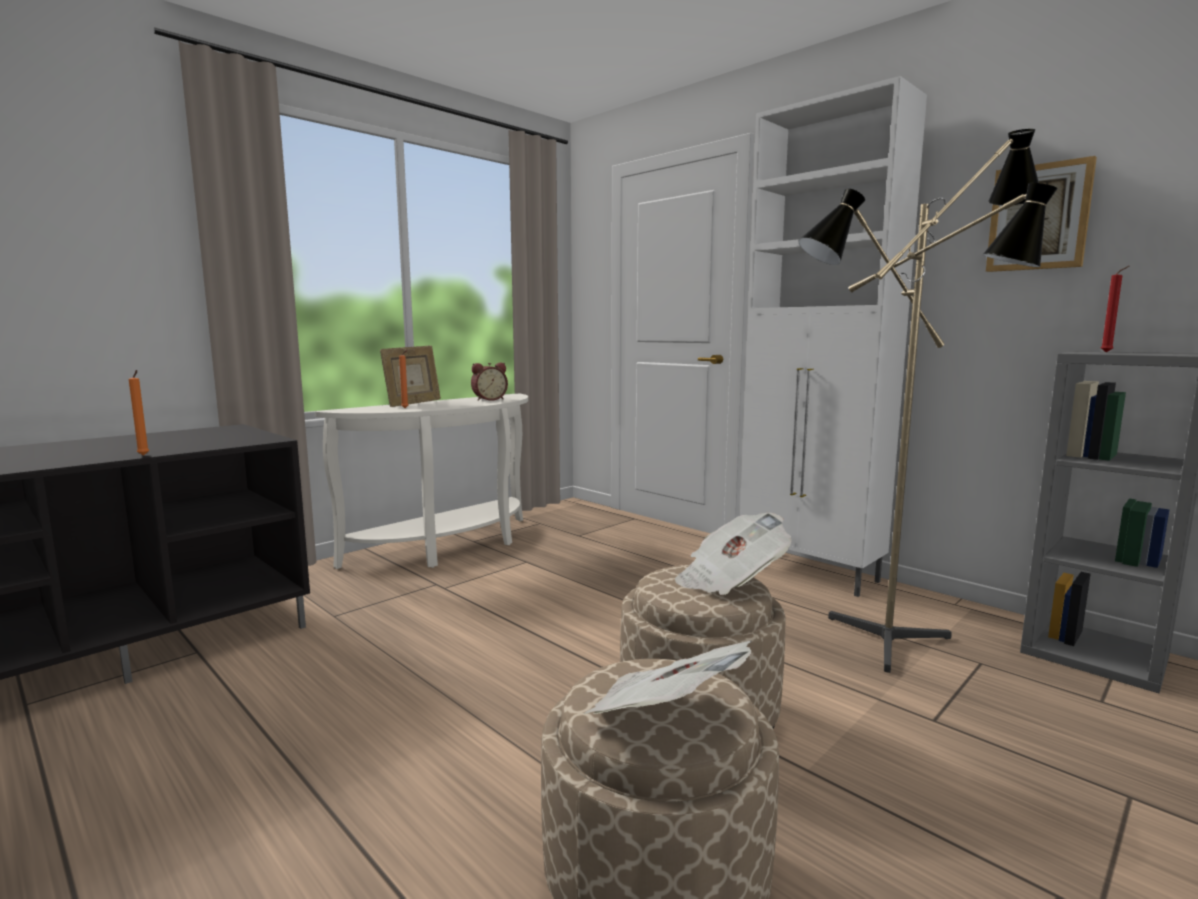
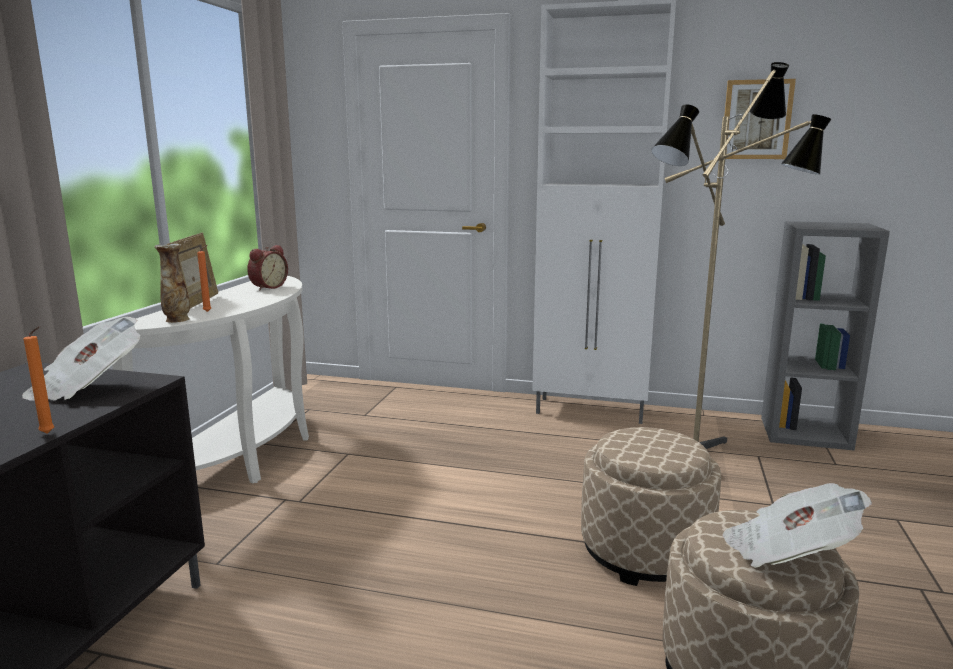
camera: 30 degrees left, 5 degrees up
newspaper [675,513,792,595] -> newspaper moved to [22,317,140,401]
red candle [1101,266,1129,353] -> none
none -> vase [154,244,190,323]

